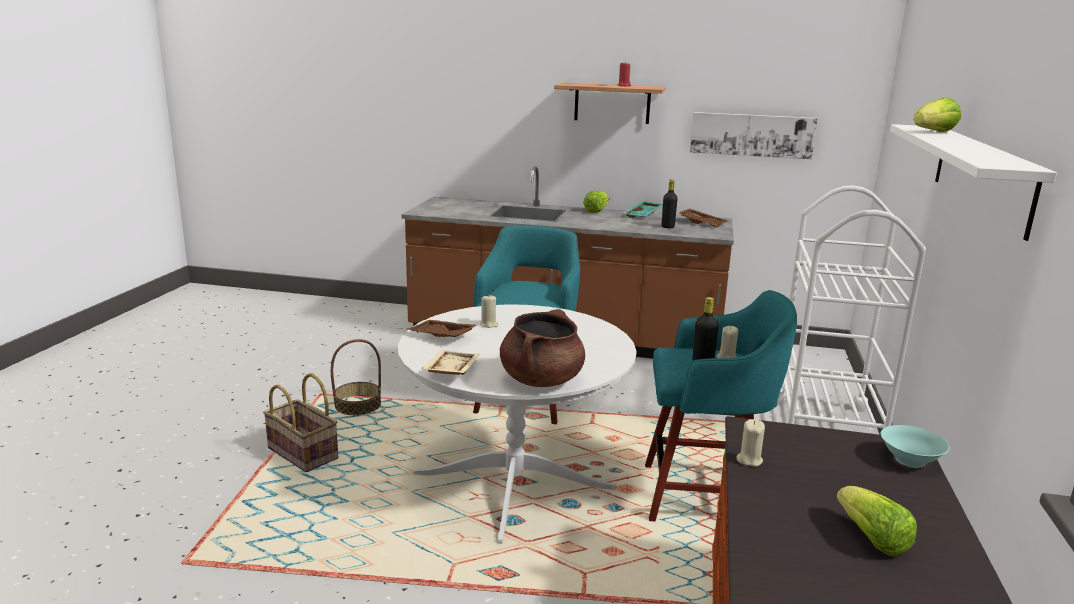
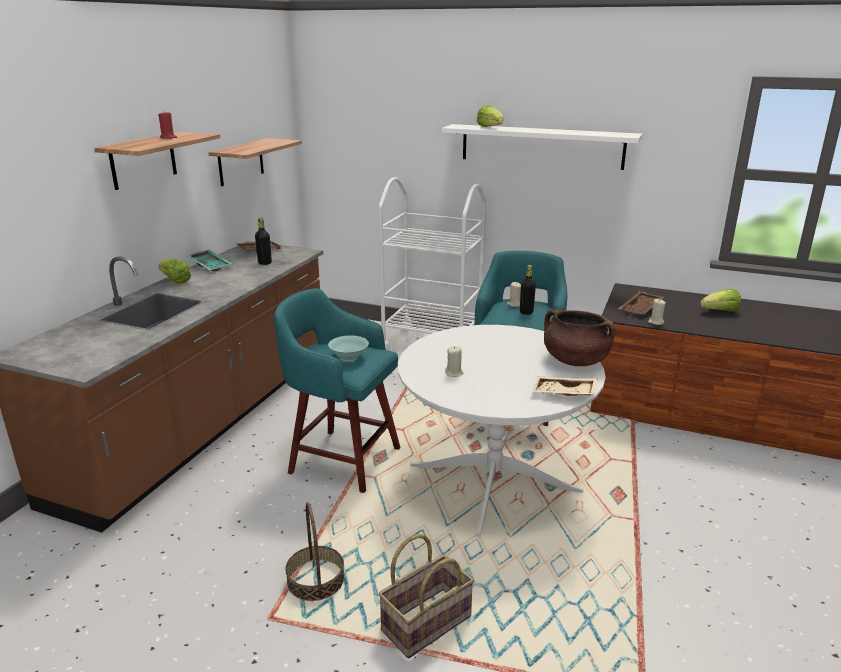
camera: 80 degrees left, 5 degrees up
brown tray [407,320,477,337] -> brown tray moved to [618,291,664,315]
picture [690,112,818,159] -> shelf [208,138,302,186]
turquoise bowl [881,425,950,468] -> turquoise bowl moved to [328,335,369,361]

